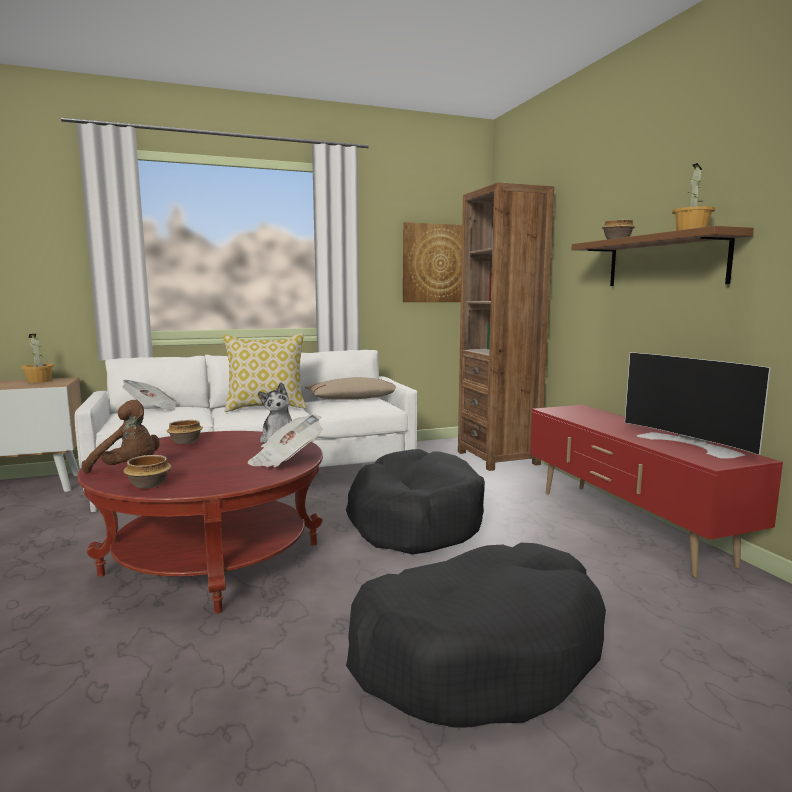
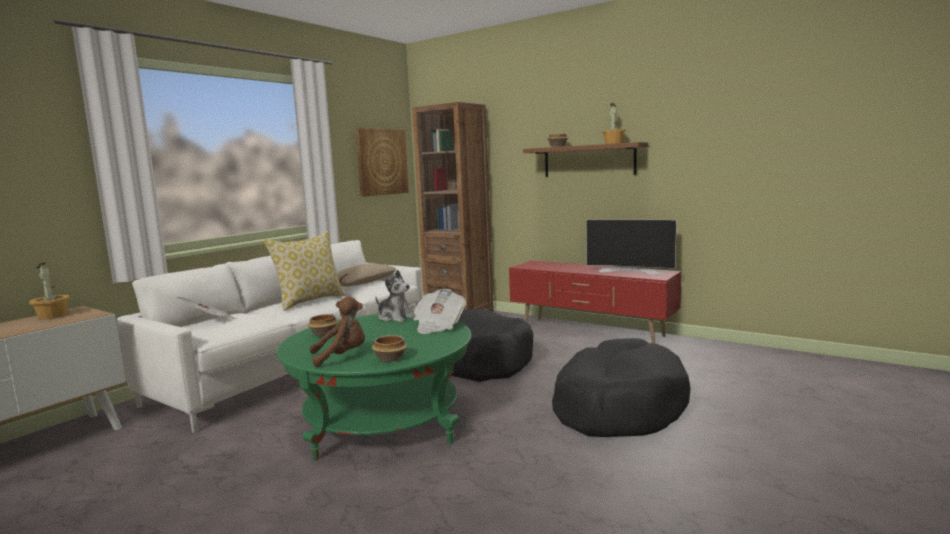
camera: 35 degrees left, 0 degrees up
red coffee table [77,431,323,614] -> green coffee table [277,314,471,461]

